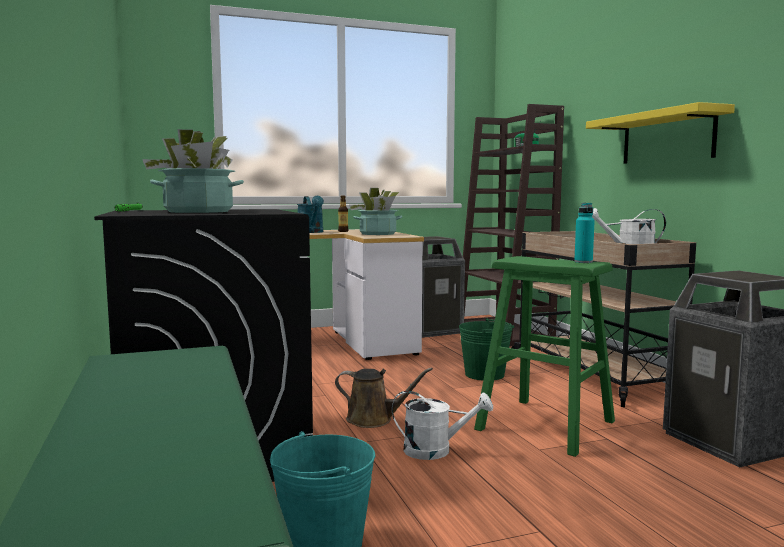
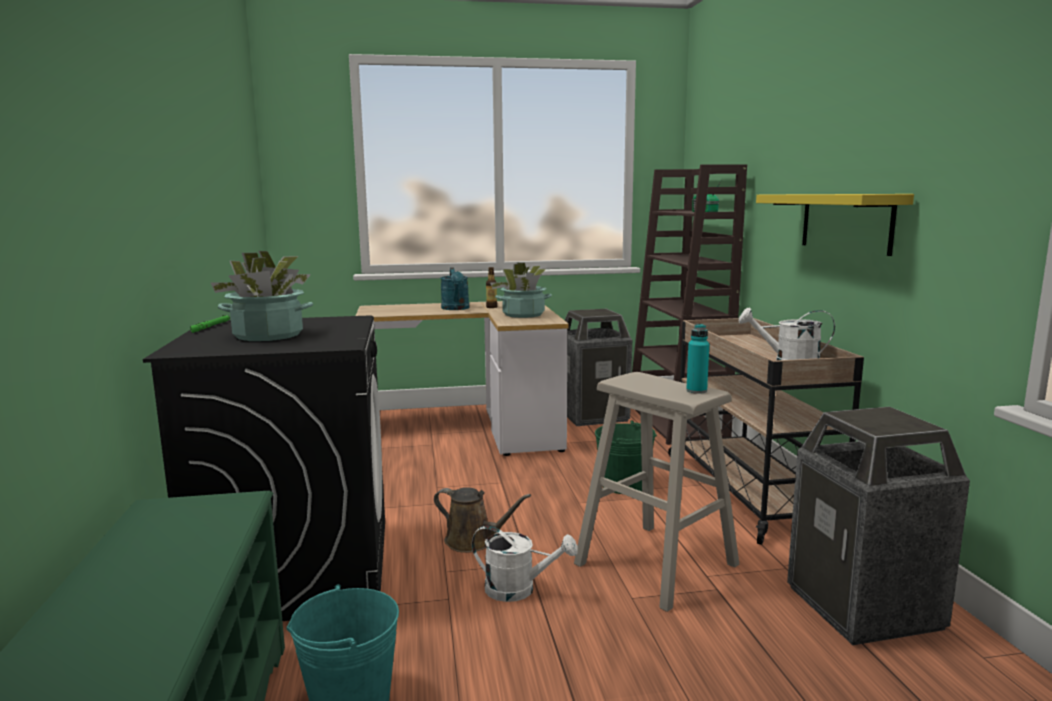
camera: 10 degrees right, 5 degrees up
green stool [474,256,615,457] -> beige stool [574,372,739,612]

